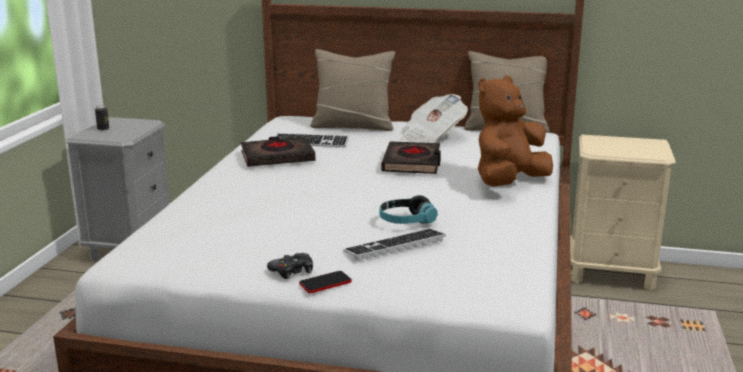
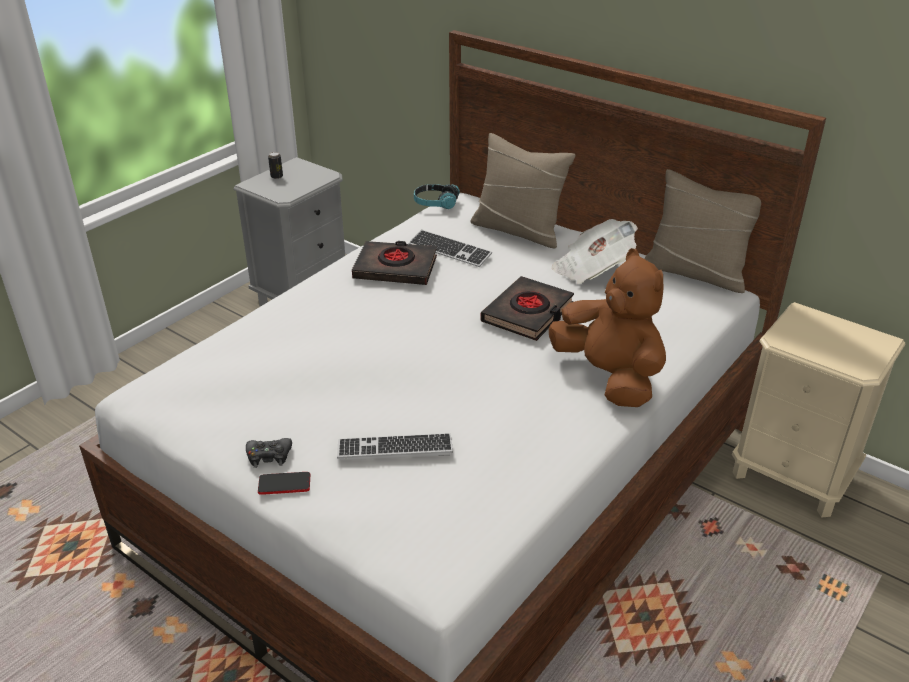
camera: 25 degrees right, 15 degrees up
headphones [380,195,438,224] -> headphones moved to [414,184,460,209]
brown plush toy [478,76,553,187] -> brown plush toy turned 75 degrees clockwise [549,248,666,407]

